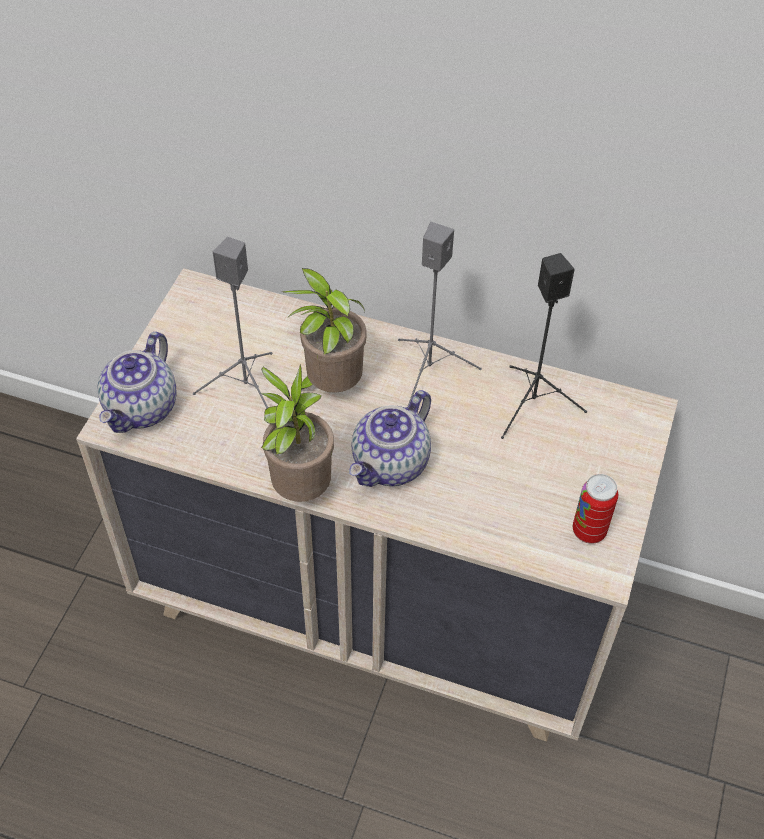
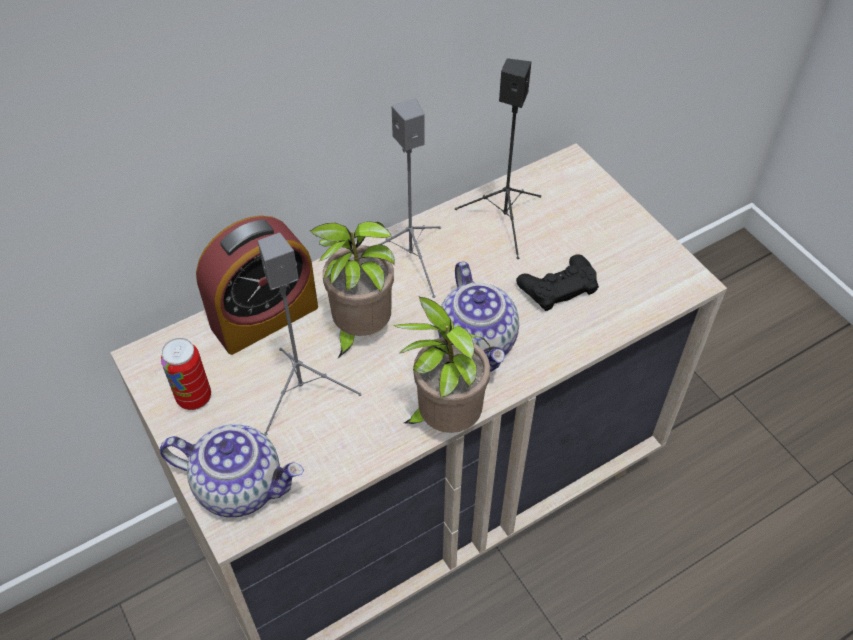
camera: 50 degrees left, 0 degrees up
teapot [98,332,177,433] -> teapot turned 45 degrees counterclockwise [160,424,304,517]
can [573,474,618,544] -> can moved to [161,338,211,410]
none -> alarm clock [196,216,318,355]
none -> black game controller [516,254,599,311]

